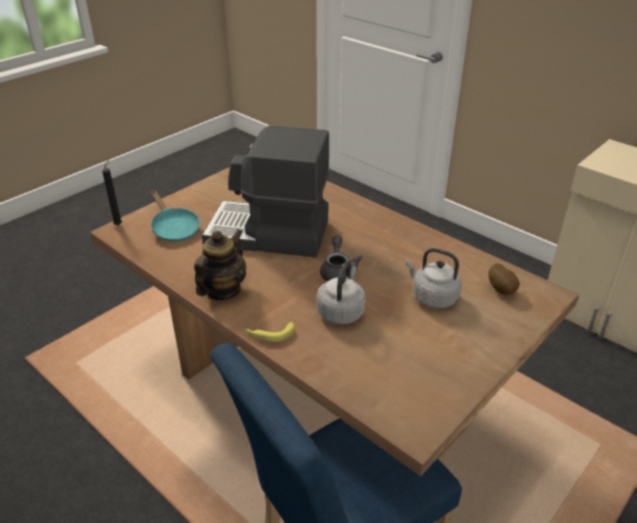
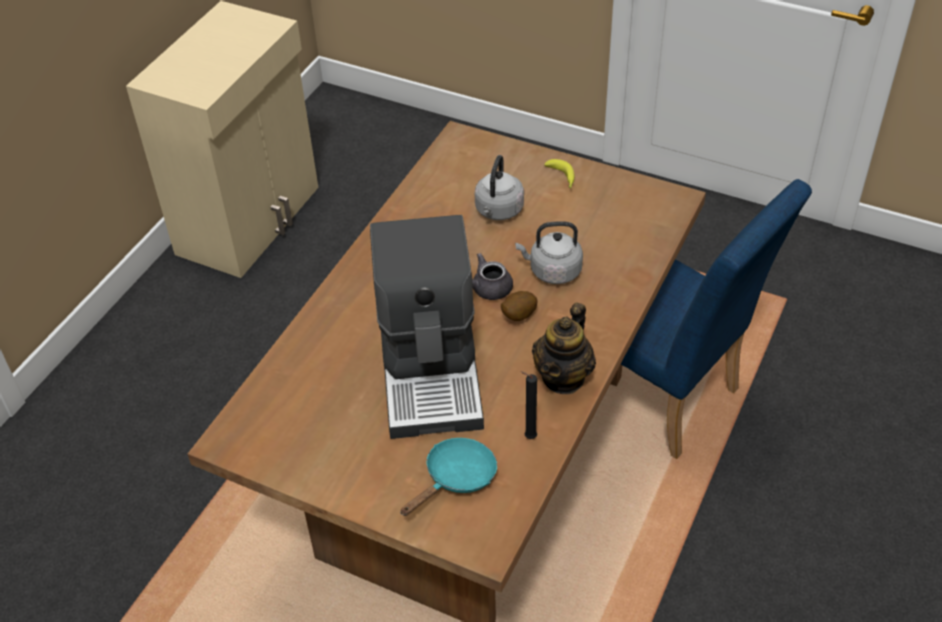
camera: 105 degrees left, 10 degrees up
black candle [102,160,122,225] -> black candle moved to [520,371,537,439]
teapot [194,229,246,300] -> teapot turned 75 degrees counterclockwise [532,303,596,394]
banana [245,322,295,342] -> banana moved to [544,159,575,188]
potato [488,264,520,295] -> potato moved to [501,291,538,321]

